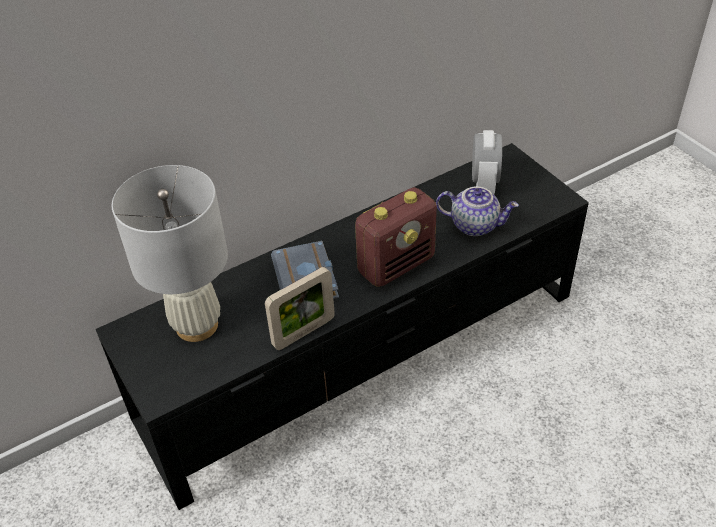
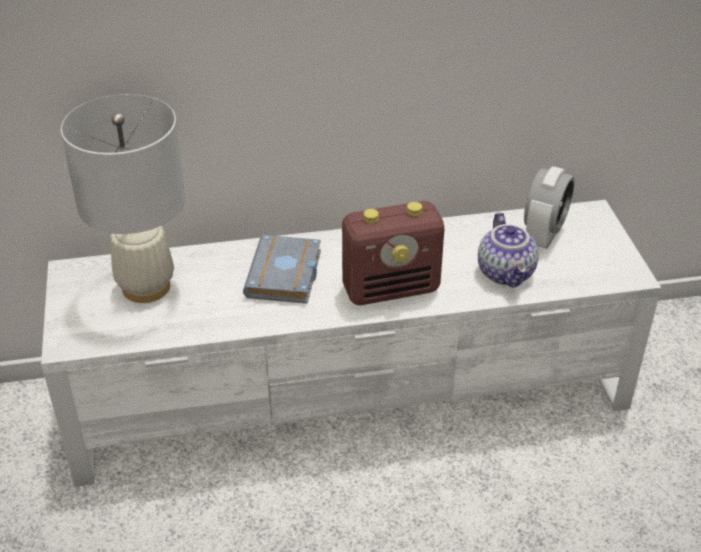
camera: 20 degrees right, 5 degrees down
black tv stand [96,143,589,510] -> white tv stand [41,200,661,487]
picture frame [265,267,335,350] -> none
teapot [436,187,519,236] -> teapot turned 45 degrees clockwise [478,212,539,288]

